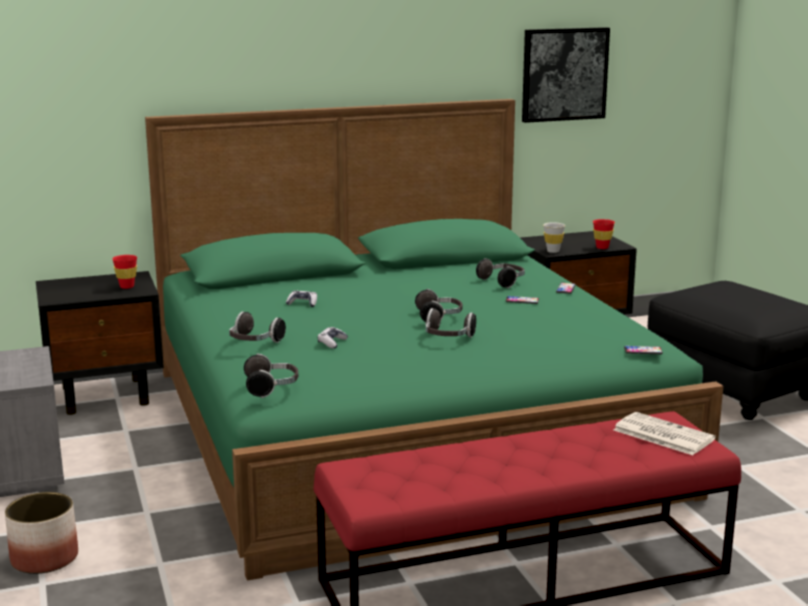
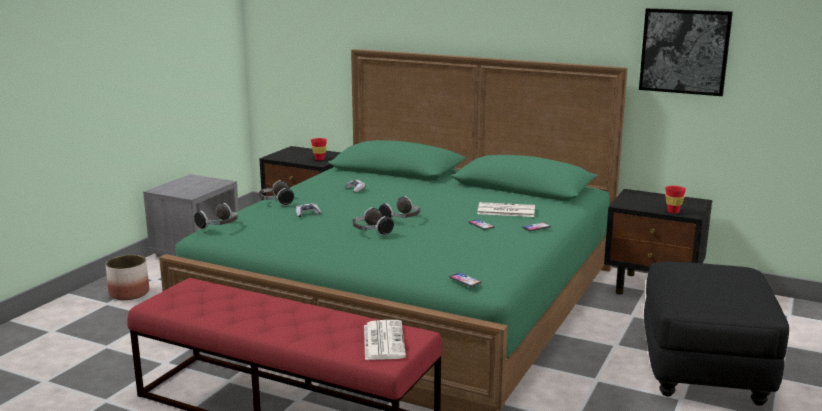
camera: 45 degrees right, 0 degrees up
headphones [476,258,525,288] -> newspaper [477,202,535,217]
white cup [543,222,565,253] -> none

